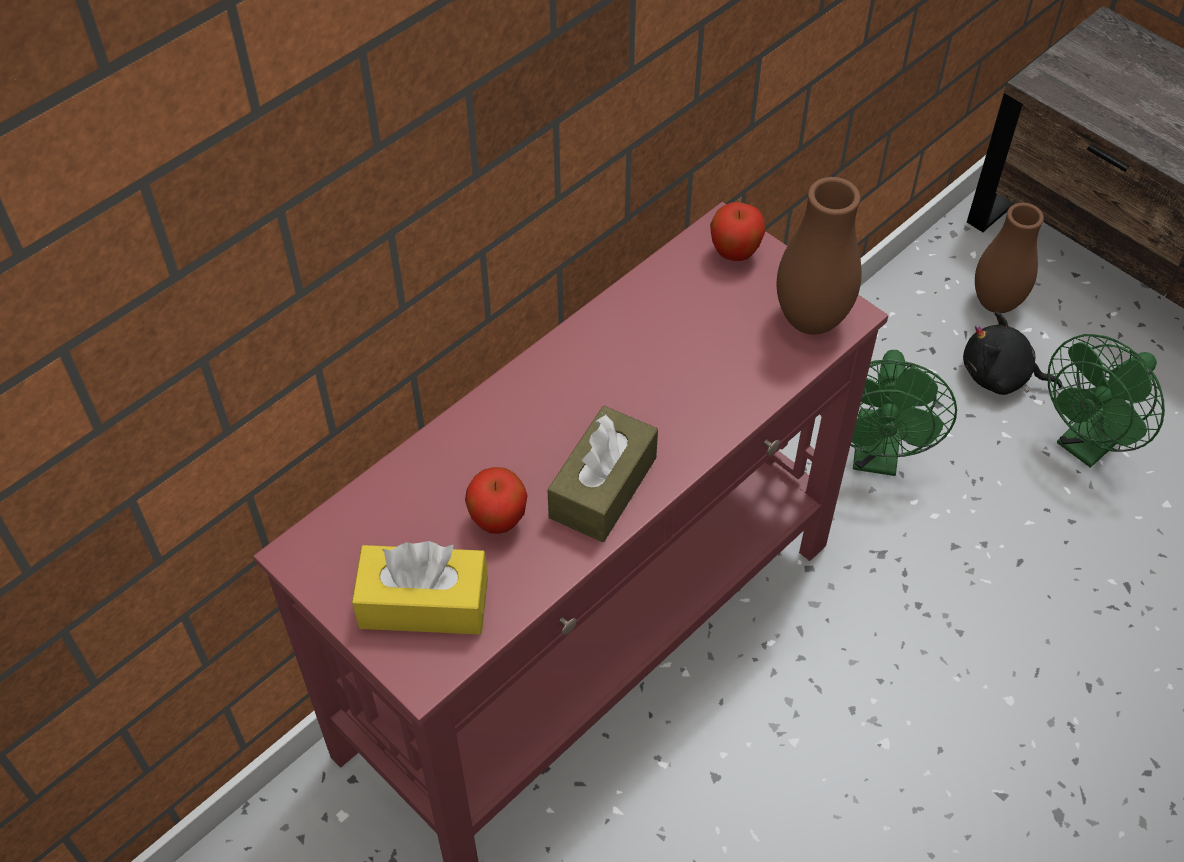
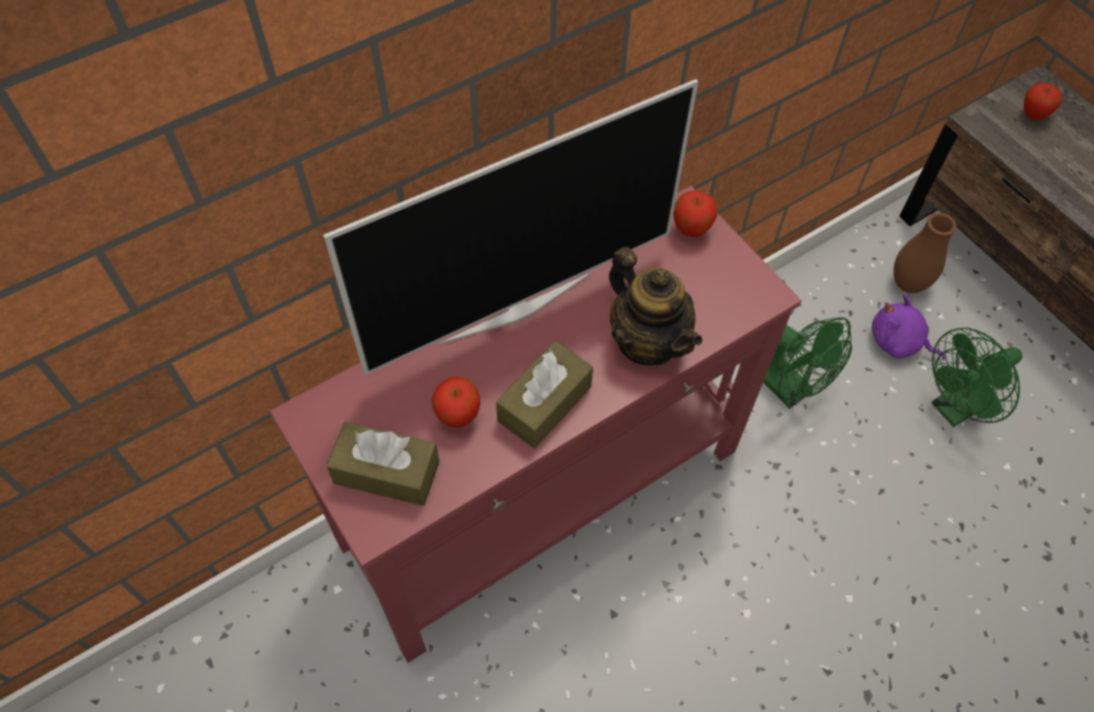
camera: 10 degrees right, 5 degrees up
yellow tissue box [352,541,488,635] -> brown tissue box [327,422,440,506]
brown vase [776,177,862,334] -> none
green fan [850,350,957,476] -> green fan turned 60 degrees counterclockwise [763,317,852,409]
black plush toy [963,311,1062,395] -> purple plush toy [872,294,945,360]
none -> television [323,79,698,375]
none -> teapot [609,247,703,366]
none -> apple [1024,83,1062,120]

